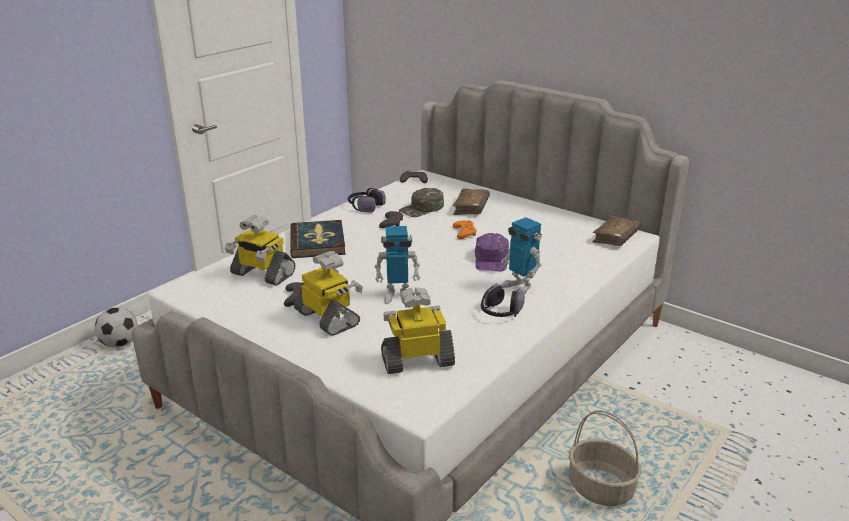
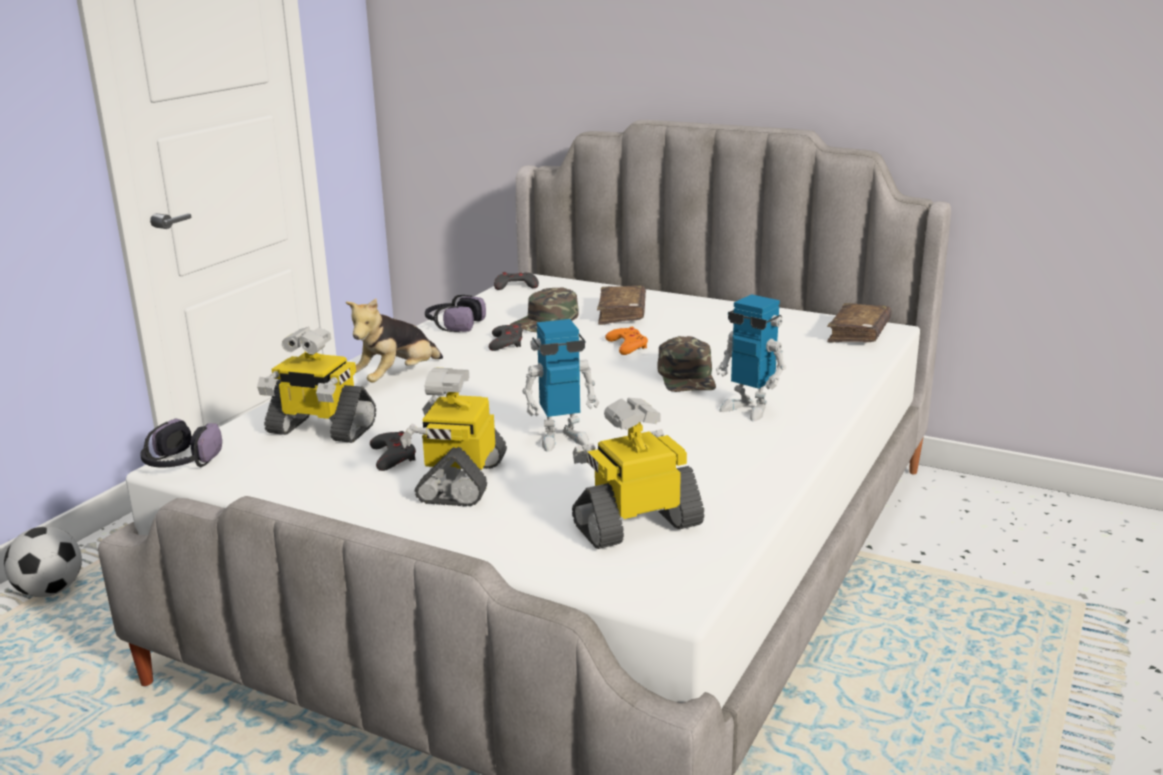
camera: 10 degrees left, 5 degrees down
book [290,220,346,258] -> plush toy [346,298,443,383]
toy robot [294,251,363,336] -> toy robot turned 120 degrees counterclockwise [400,367,507,506]
purple cap [475,233,509,271] -> green cap [657,336,716,392]
headphones [481,284,525,317] -> headphones moved to [140,418,222,467]
basket [569,410,641,506] -> none

